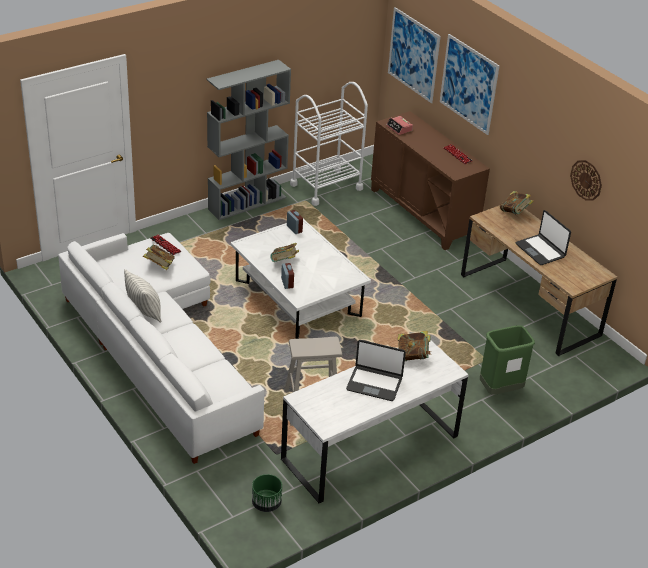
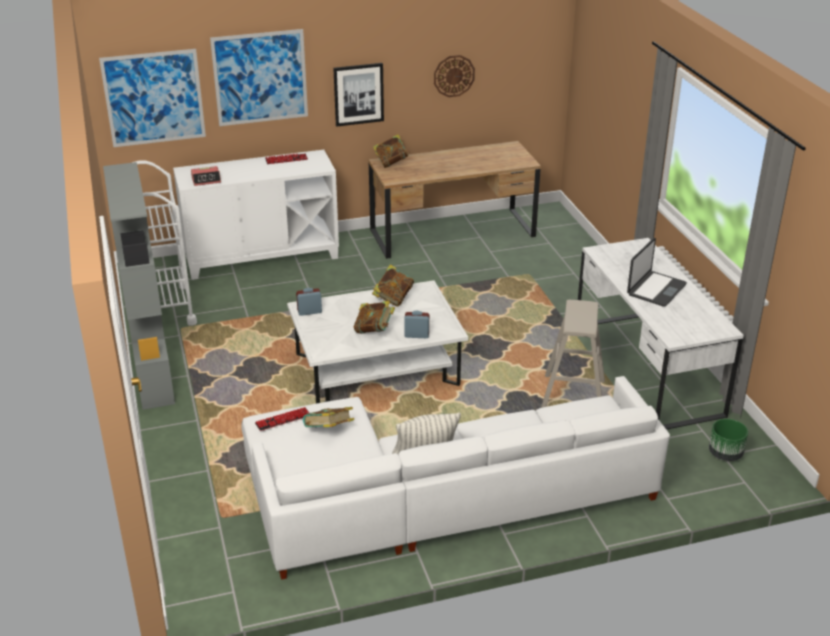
camera: 70 degrees left, 5 degrees down
brown cabinet [371,111,490,250] -> white cabinet [173,150,339,280]
book [398,331,431,361] -> book moved to [372,265,414,307]
green trash can [480,325,535,395] -> none
laptop [515,210,571,265] -> none
none -> picture [333,63,384,127]

